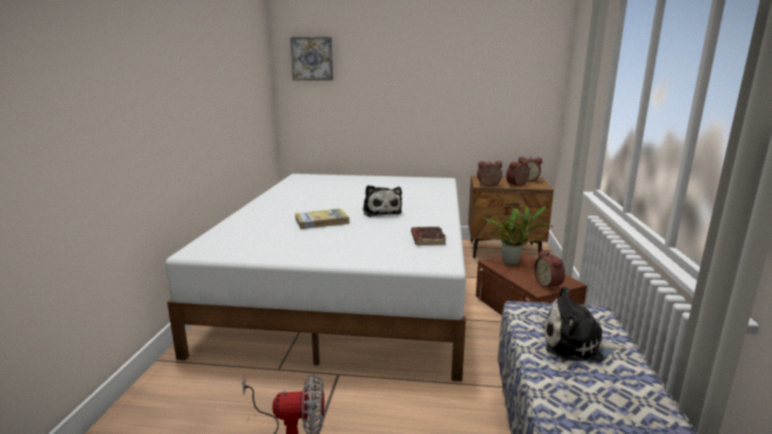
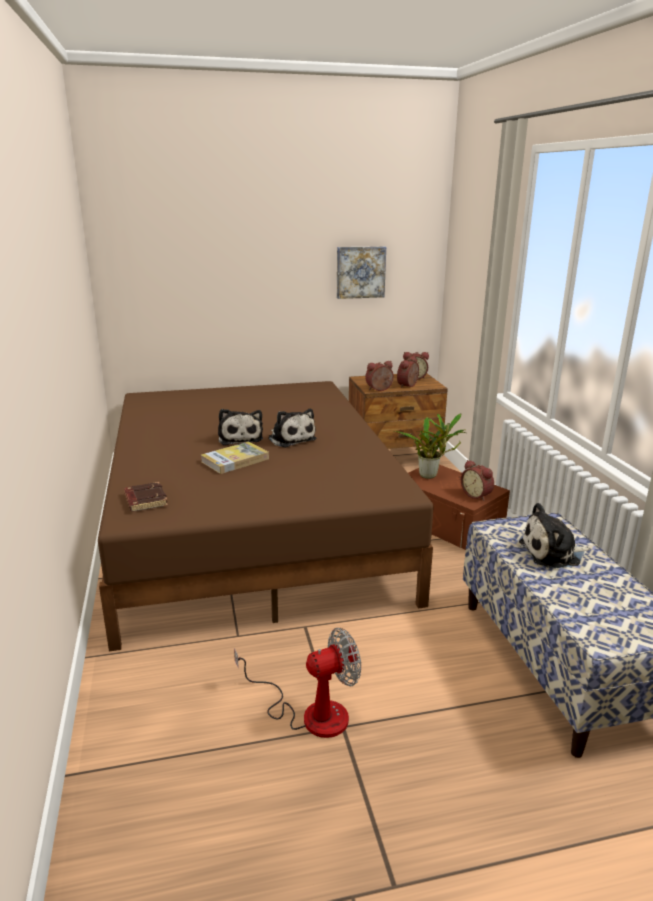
camera: 20 degrees left, 5 degrees up
white bed [165,174,466,382] -> brown bed [98,381,434,652]
picture [290,37,333,81] -> picture moved to [337,246,386,299]
brown book [411,227,446,245] -> brown book moved to [124,482,168,512]
none -> plush toy [218,409,263,445]

